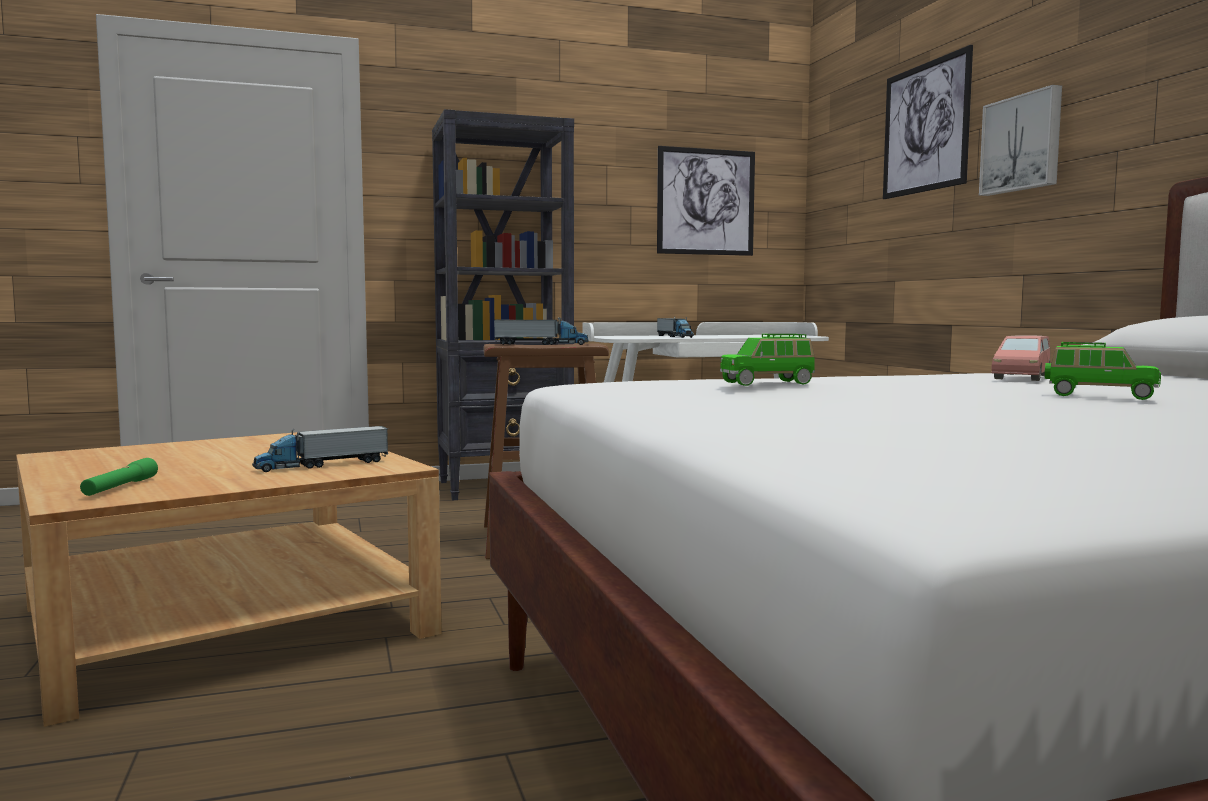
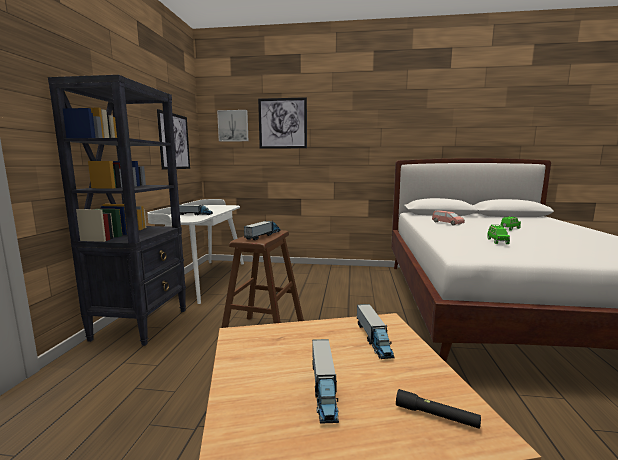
camera: 65 degrees left, 5 degrees up
green flashlight [80,458,158,496] -> black flashlight [396,389,481,429]
picture [979,85,1062,196] -> picture moved to [217,110,248,142]
none -> toy truck [312,339,339,424]

